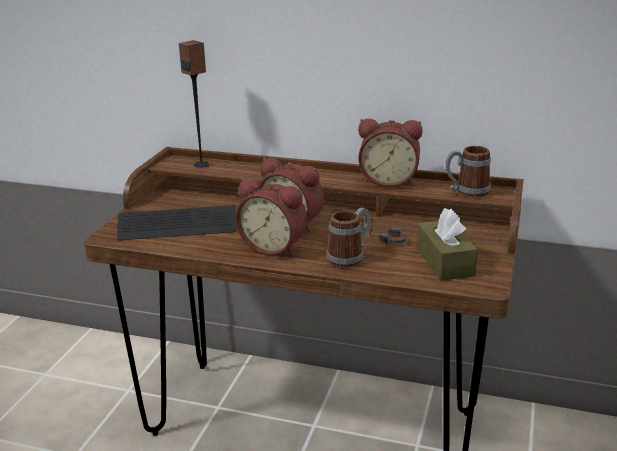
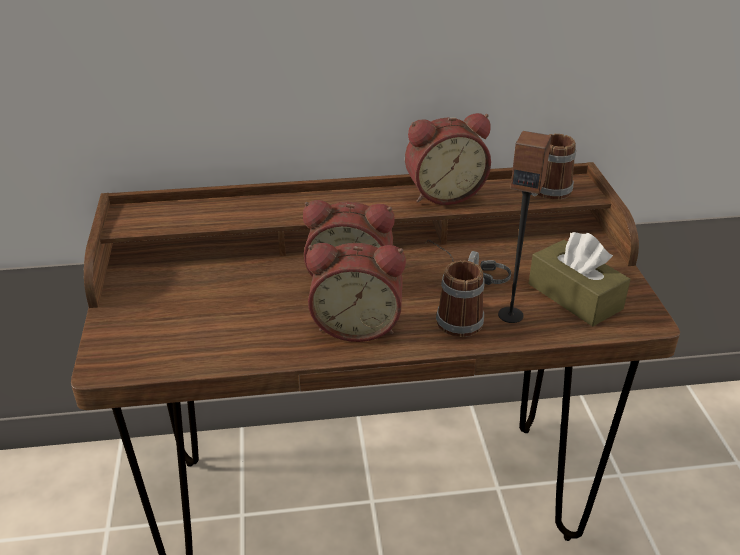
camera: 25 degrees left, 10 degrees up
keyboard [117,205,236,240] -> none
speaker [179,40,209,168] -> speaker moved to [498,131,552,323]

